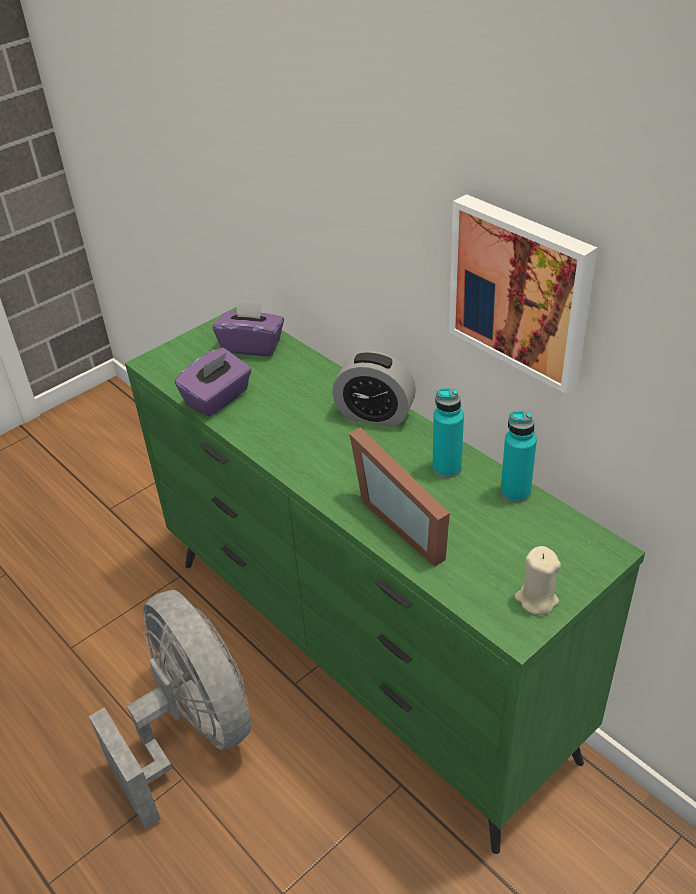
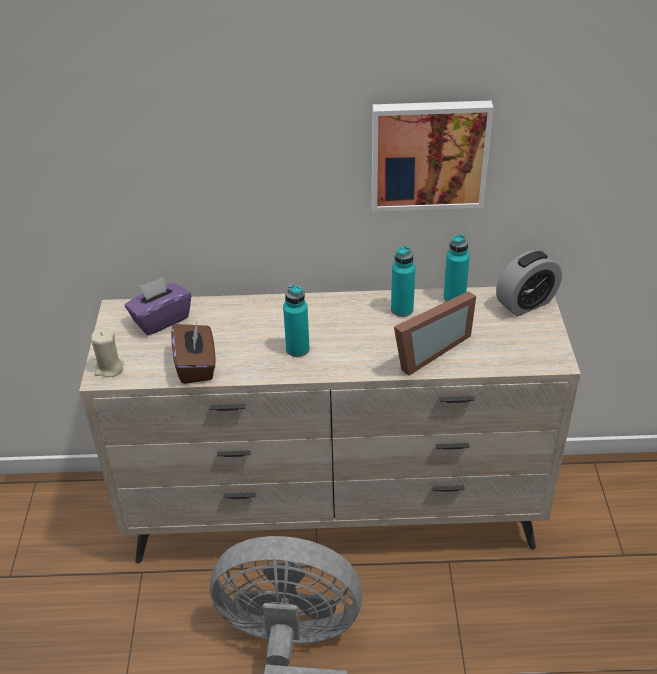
camera: 50 degrees left, 0 degrees up
green dresser [125,307,645,854] -> beige dresser [79,287,581,563]
purple tissue box [175,347,252,417] -> brown tissue box [171,320,216,384]
alarm clock [332,351,416,427] -> alarm clock moved to [496,250,562,316]
picture frame [349,427,450,567] -> picture frame turned 45 degrees counterclockwise [394,291,476,376]
beige candle [514,546,561,615] -> beige candle moved to [91,329,124,377]
none -> turquoise bottle [283,284,310,357]

